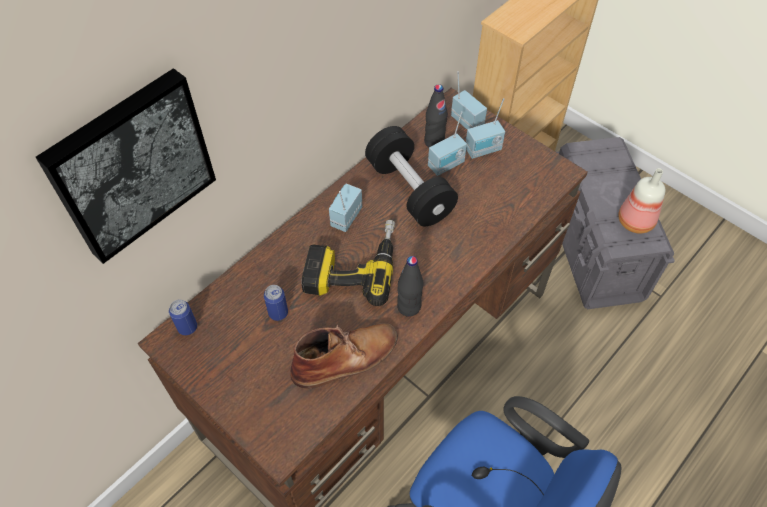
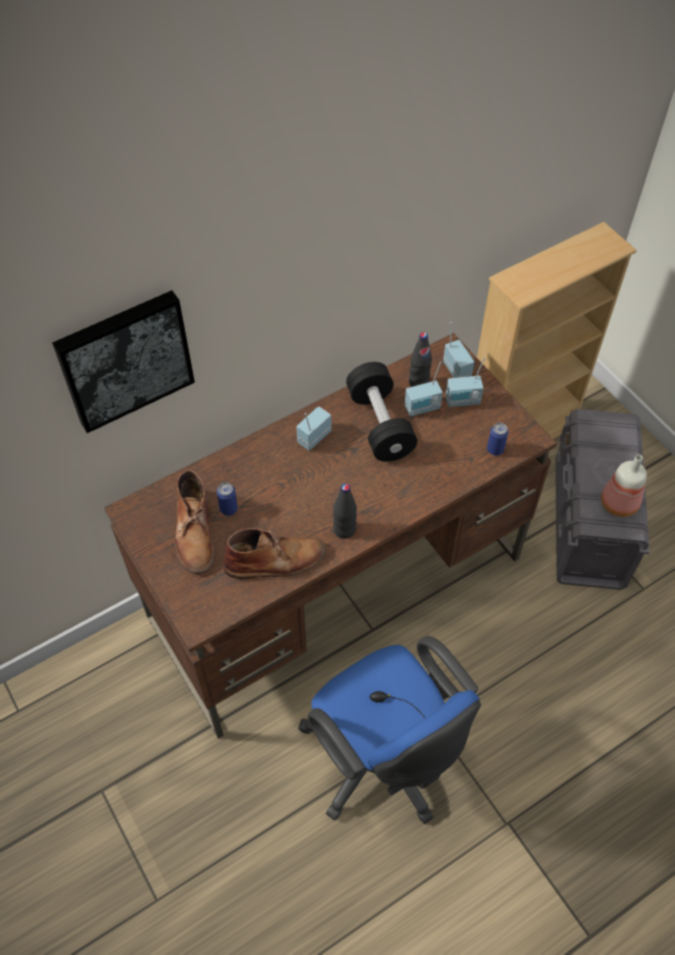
camera: 15 degrees right, 0 degrees up
can [169,300,197,335] -> can moved to [487,423,508,456]
power drill [302,220,395,306] -> none
none -> brown boot [175,470,214,574]

